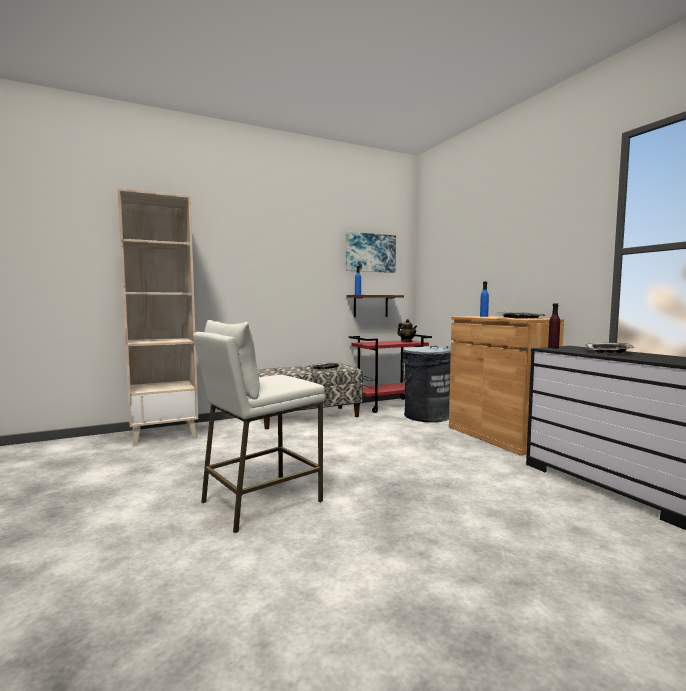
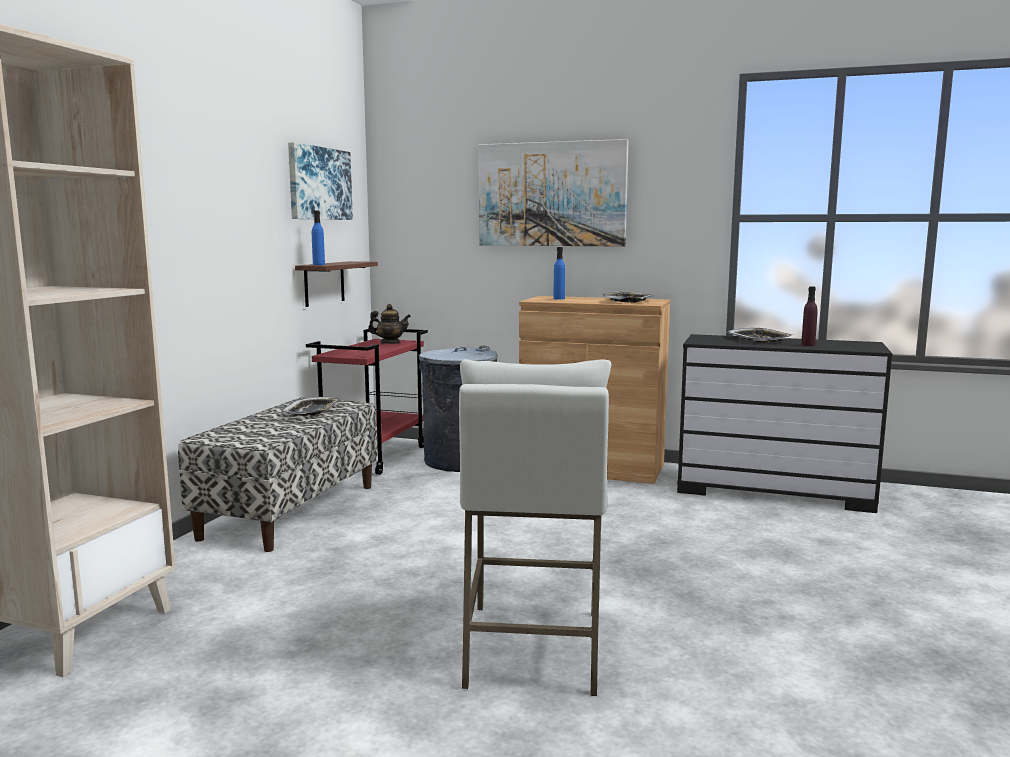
camera: 45 degrees left, 5 degrees up
purple bottle [548,303,560,348] -> purple bottle moved to [801,286,818,346]
none -> picture [479,139,629,247]

